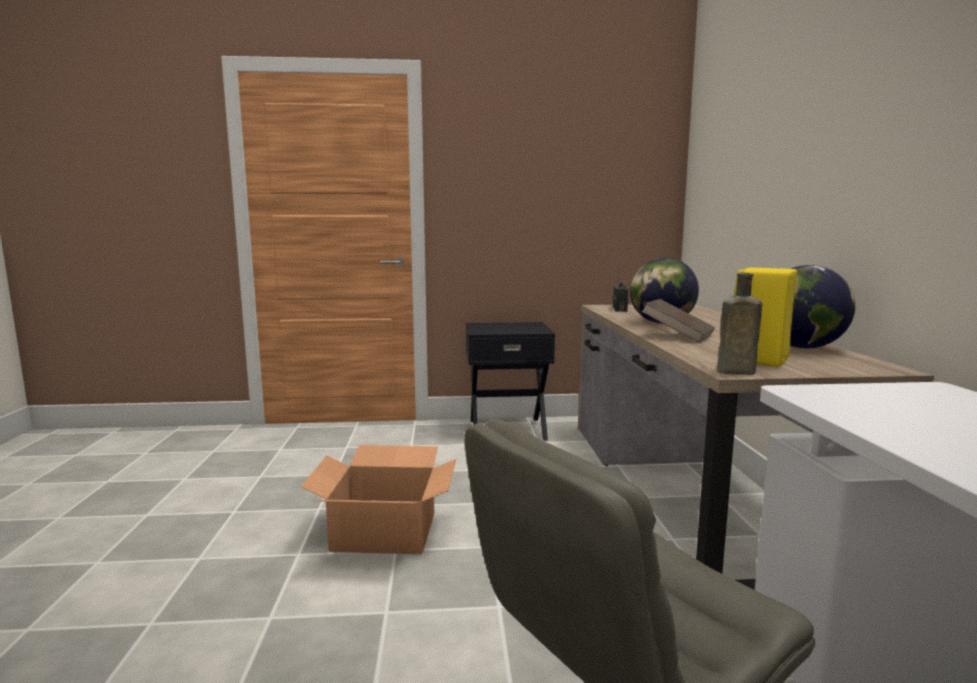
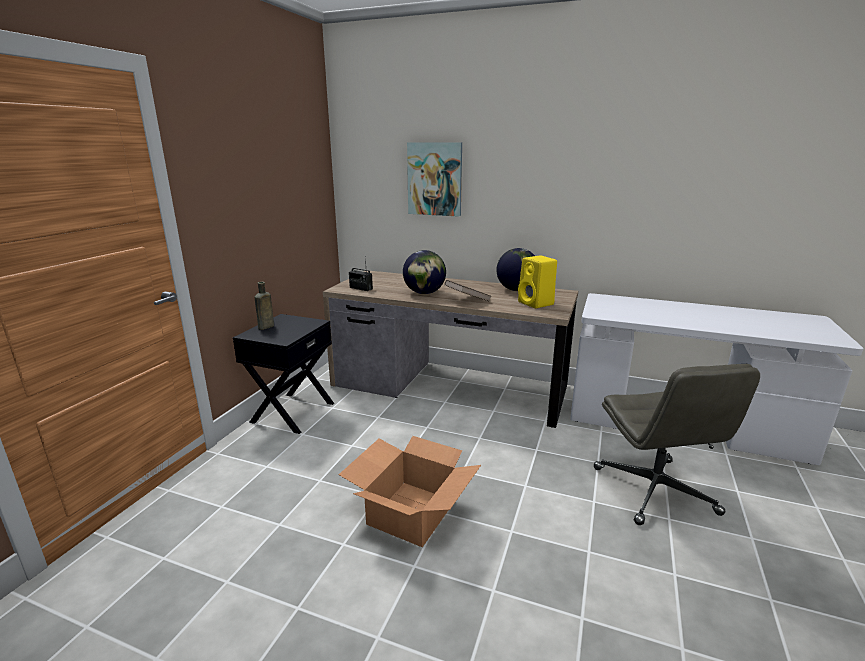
camera: 65 degrees left, 10 degrees up
brown bottle [717,273,762,375] -> brown bottle moved to [255,282,274,330]
none -> picture [407,142,462,217]

